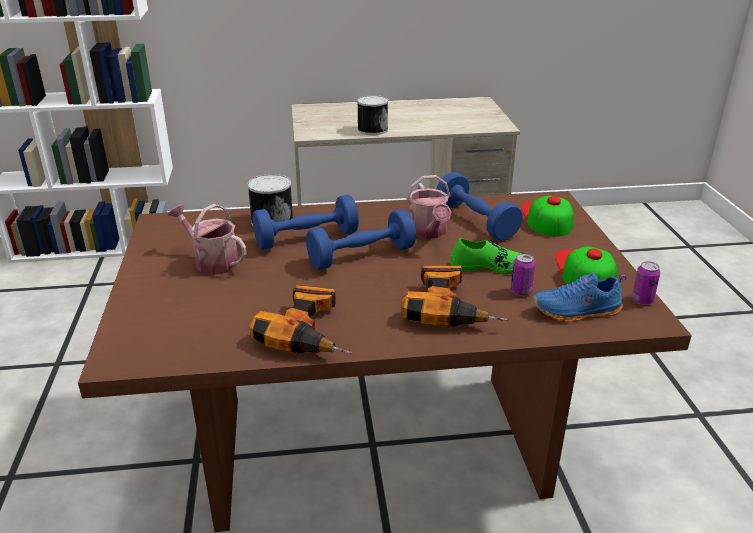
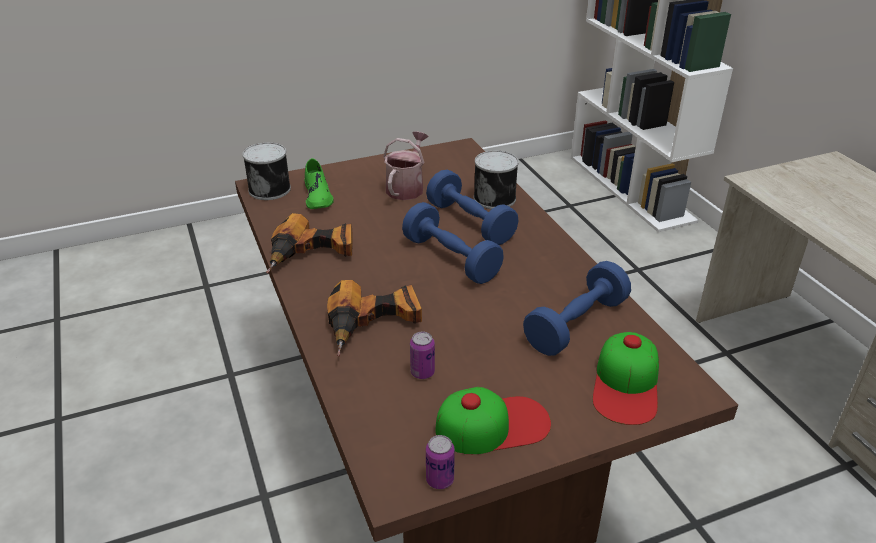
camera: 75 degrees right, 5 degrees up
can [357,95,388,135] -> can moved to [243,142,291,200]
watering can [406,175,451,239] -> none
green shoe [450,238,522,274] -> green shoe moved to [305,158,334,209]
cap [521,195,574,237] -> cap turned 120 degrees clockwise [593,332,659,425]
blue shoe [533,272,626,322] -> none

